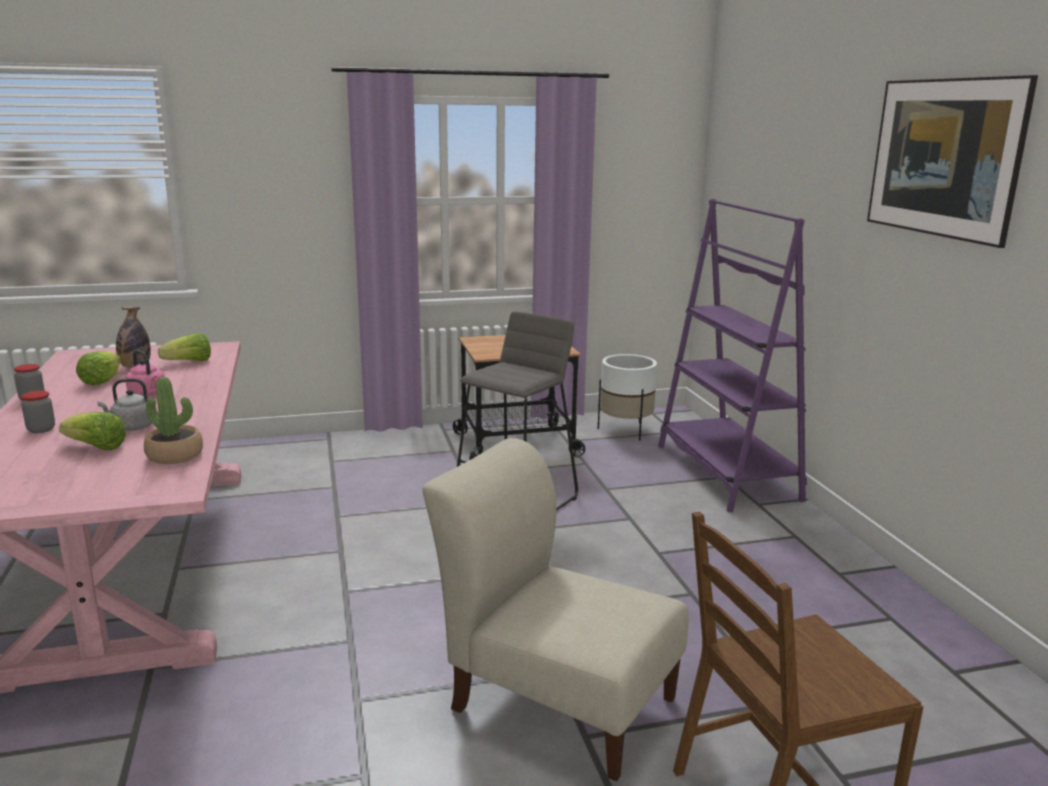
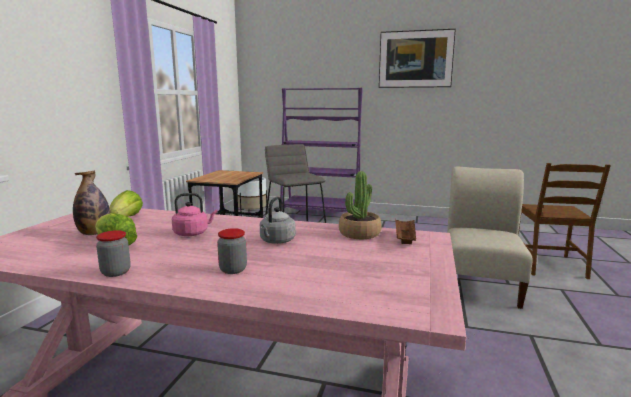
camera: 60 degrees left, 5 degrees down
lettuce [59,412,126,450] -> none
beige chair [422,438,689,781] -> beige chair turned 135 degrees clockwise [447,167,532,309]
none -> brown tray [395,219,416,244]

